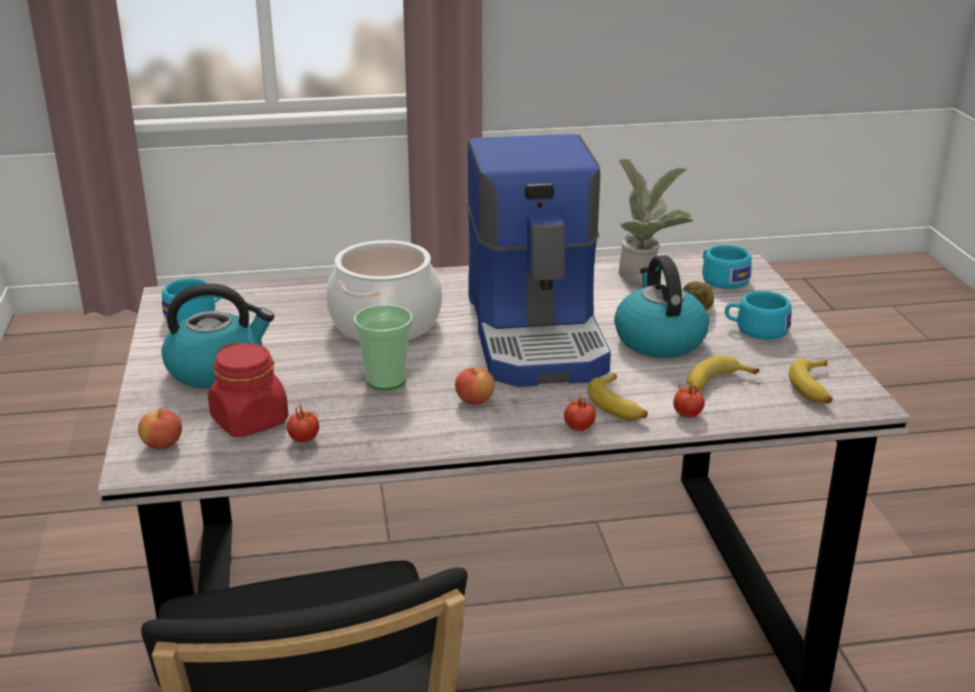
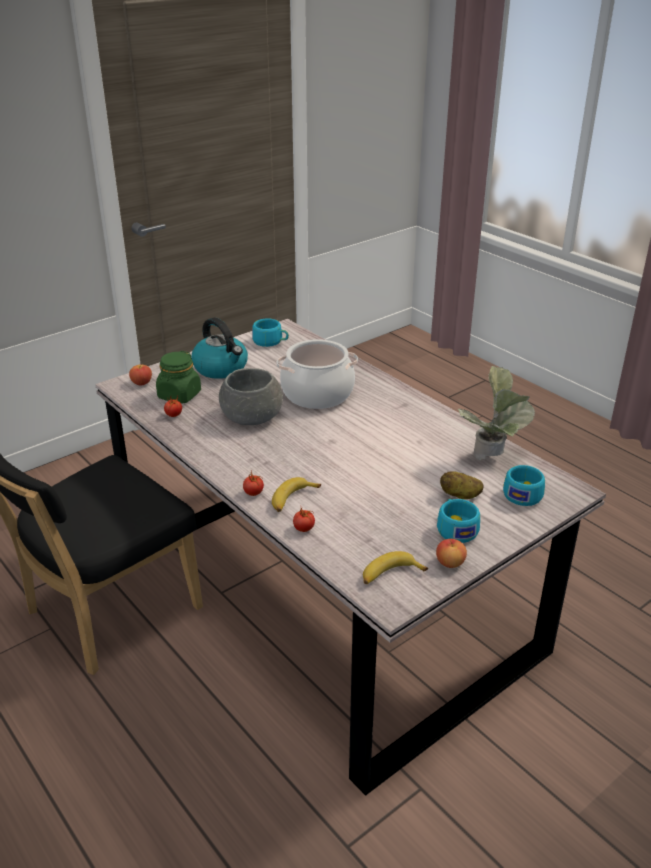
camera: 60 degrees right, 5 degrees up
red jar [208,342,288,437] -> green jar [156,351,201,404]
cup [354,305,413,390] -> grey bowl [219,368,283,425]
apple [455,367,495,405] -> apple moved to [436,539,467,568]
coffee machine [467,134,611,387] -> none
kettle [614,256,709,358] -> none
banana [687,355,759,392] -> none

